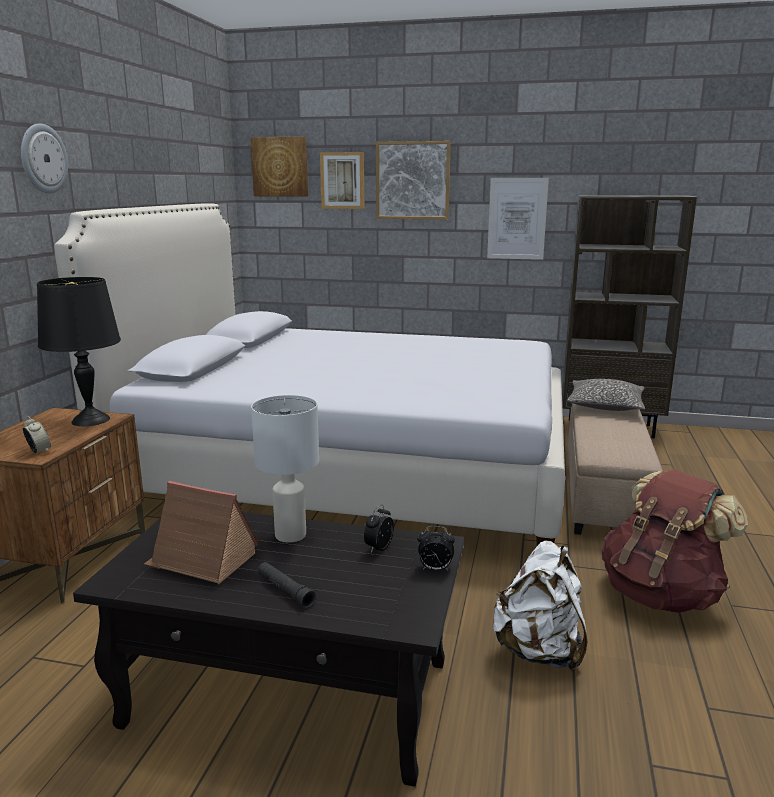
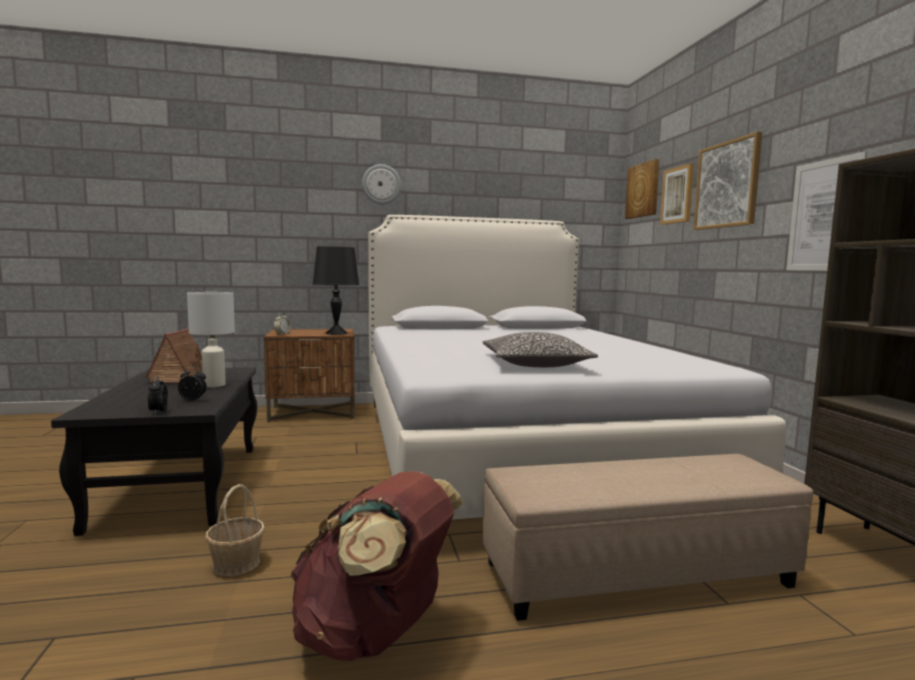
camera: 65 degrees right, 10 degrees down
black flashlight [258,562,316,608] -> none
white backpack [492,541,588,671] -> basket [205,484,265,576]
pillow [567,379,645,411] -> pillow moved to [482,332,598,367]

